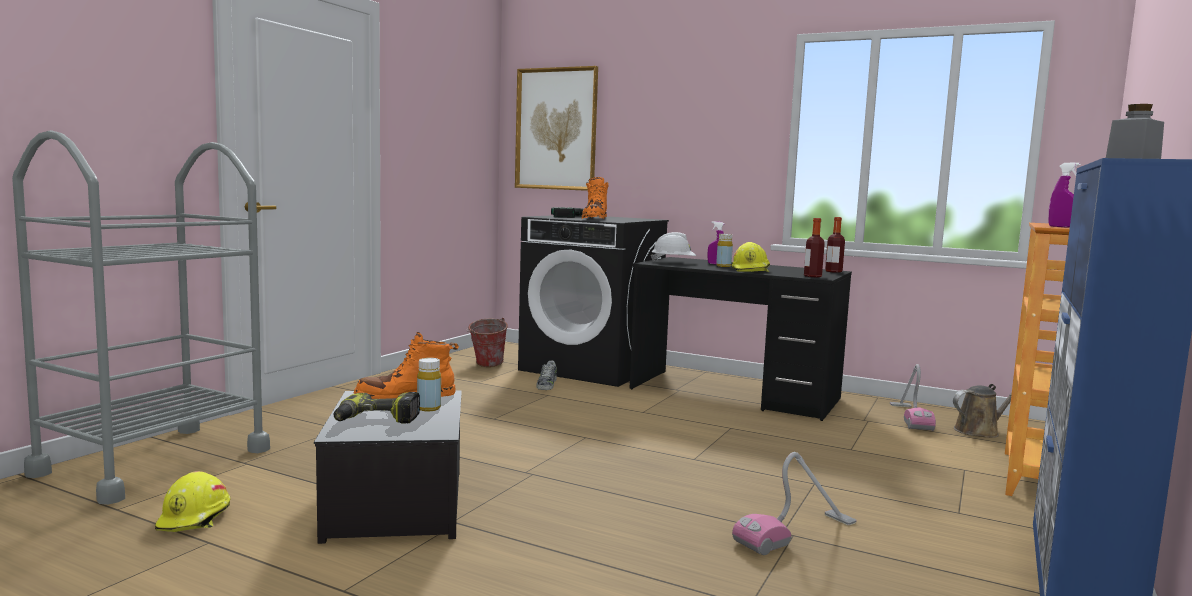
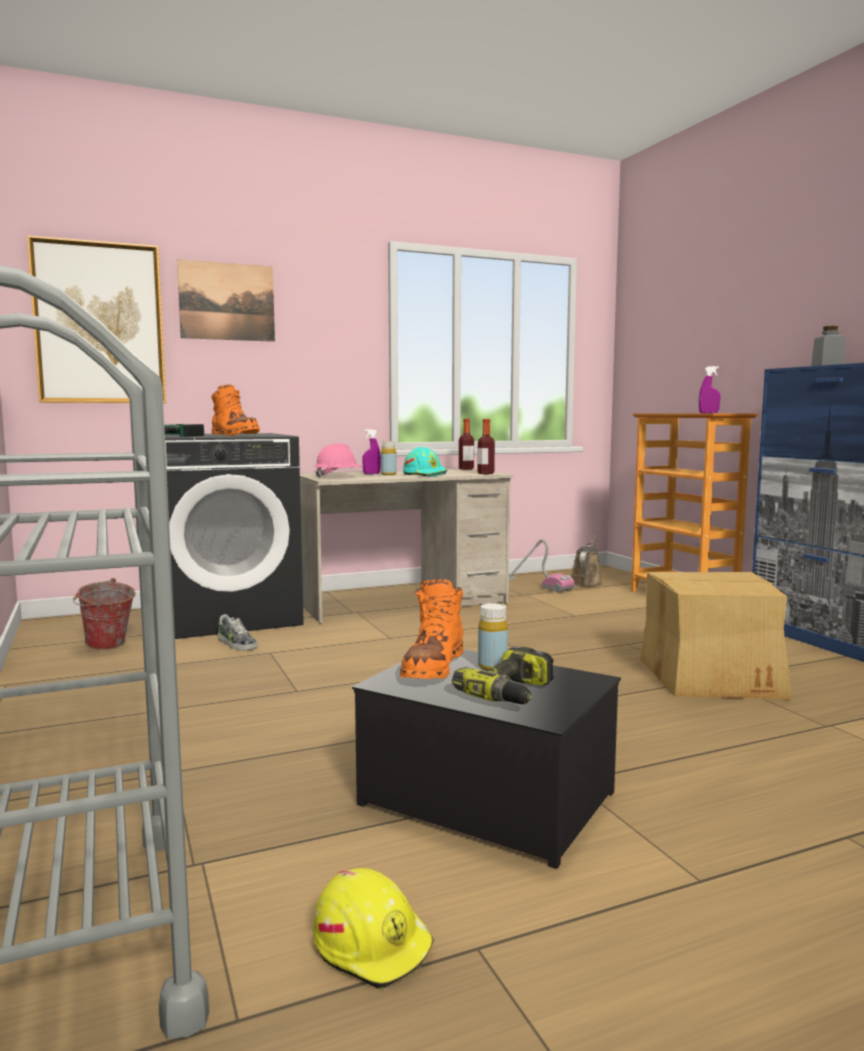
camera: 50 degrees left, 0 degrees up
black desk [630,257,852,421] -> beige desk [300,468,514,624]
white hard hat [651,232,696,262] -> pink hard hat [314,443,362,478]
yellow hard hat [732,242,770,272] -> turquoise hard hat [403,447,448,477]
vacuum cleaner [732,452,857,555] -> cardboard box [641,572,792,700]
none -> picture [177,259,275,342]

